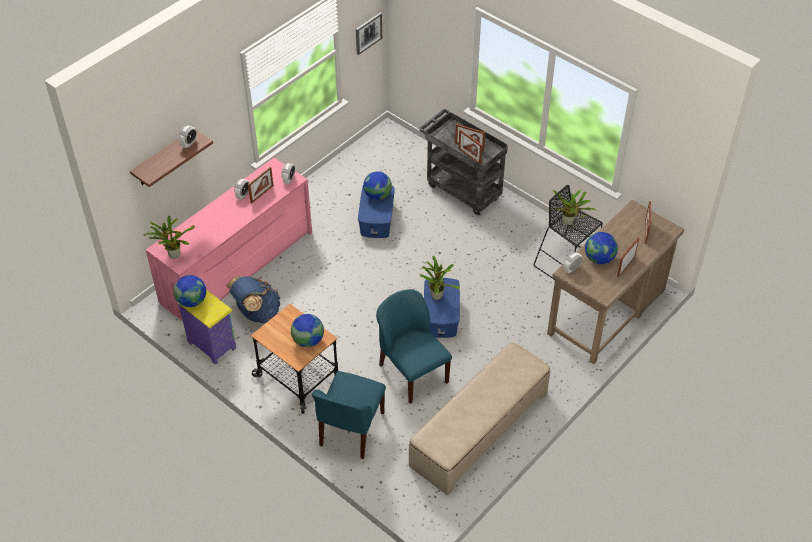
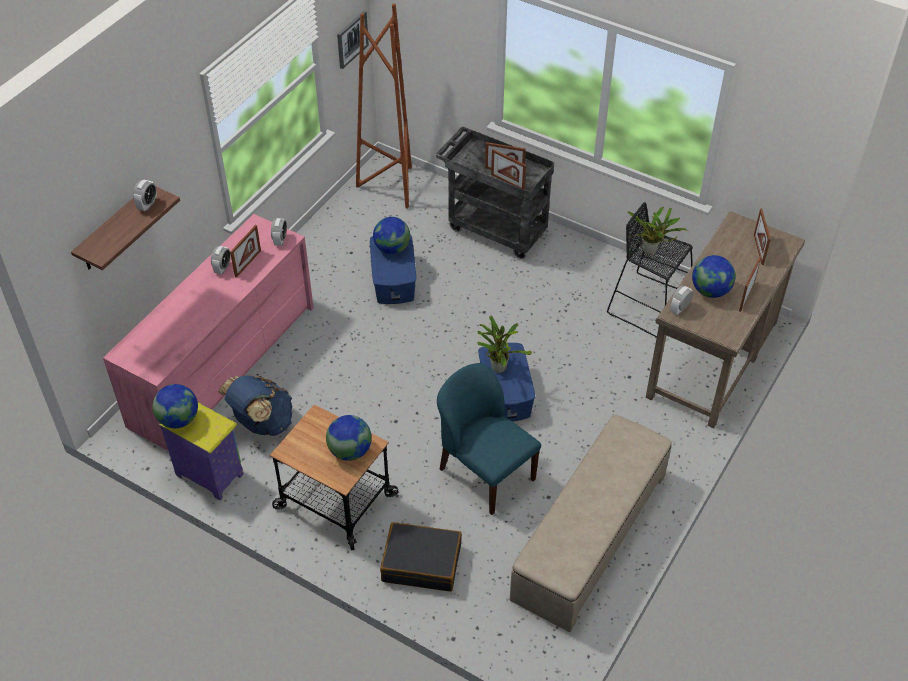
camera: 10 degrees left, 0 degrees up
potted plant [143,215,195,259] -> none
blue chair [312,371,386,459] -> black suitcase [380,522,462,591]
none -> brown clothes rack [356,3,412,209]

